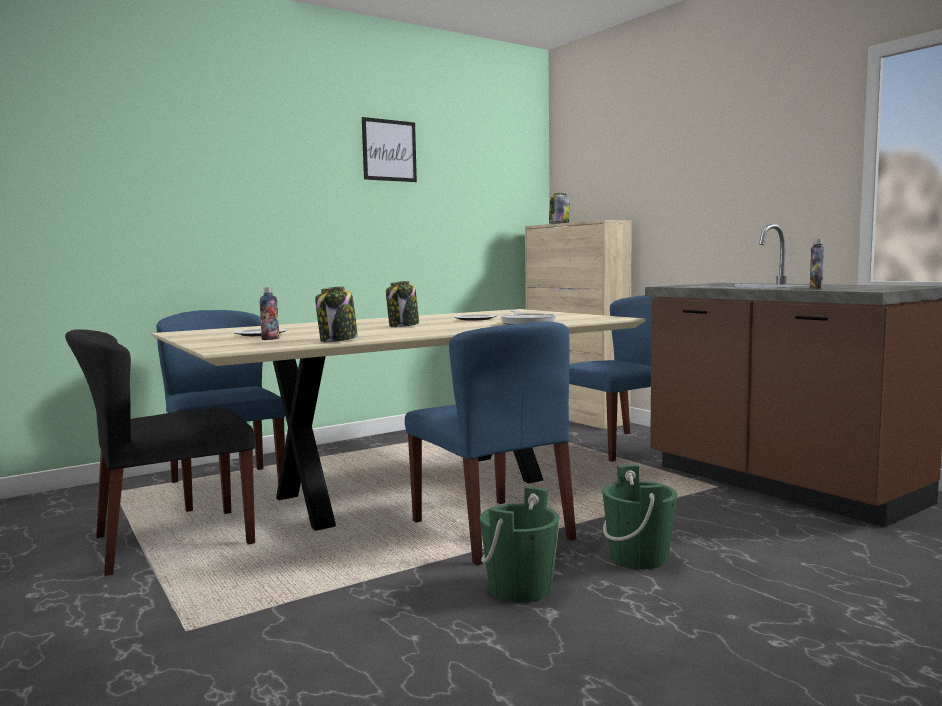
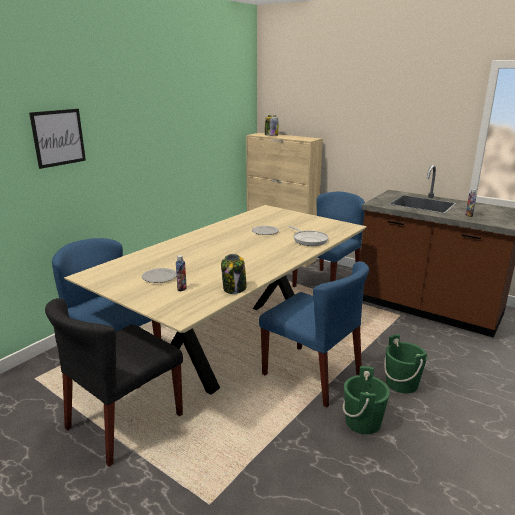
camera: 20 degrees left, 15 degrees up
picture [362,117,417,182] -> picture moved to [29,109,86,169]
jar [386,281,419,327] -> none

